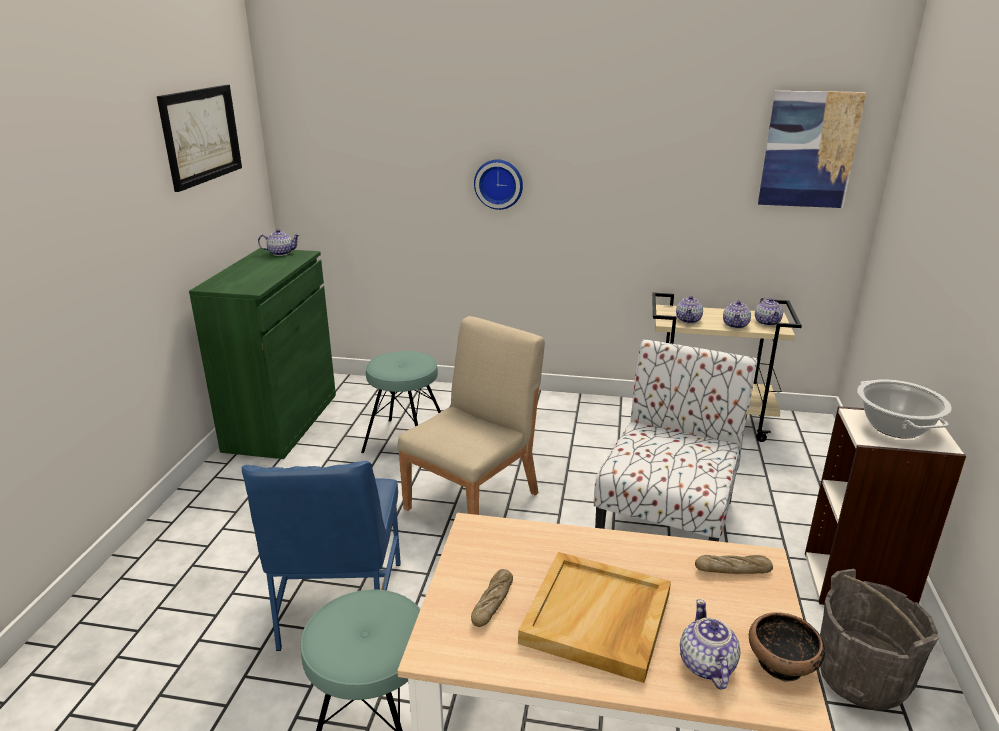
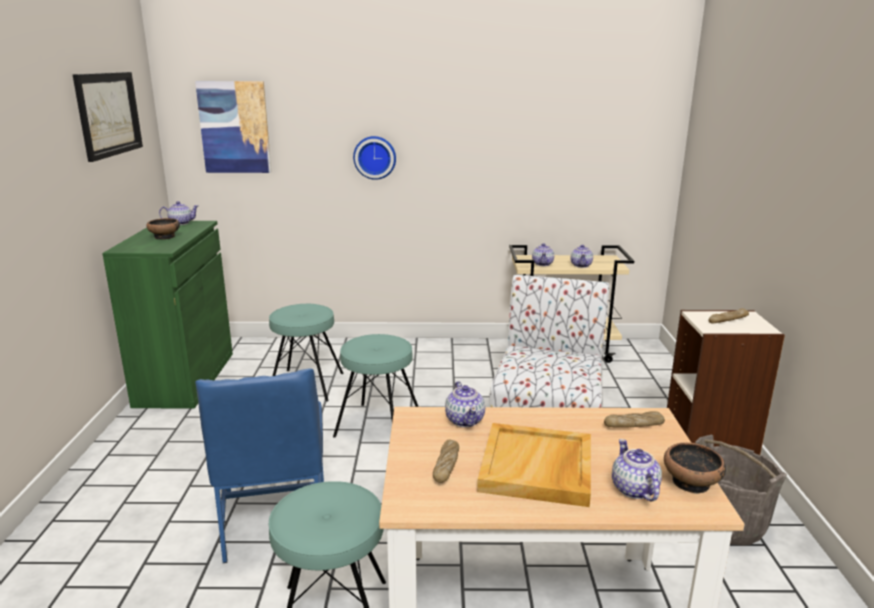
camera: 10 degrees left, 5 degrees down
beige chair [397,316,545,515] -> turquoise stool [333,334,419,438]
teapot [755,297,783,326] -> teapot moved to [445,381,485,427]
picture [758,91,866,208] -> picture moved to [195,81,271,173]
cooking pot [857,379,952,439] -> bread [708,309,749,323]
none -> bowl [146,218,180,240]

